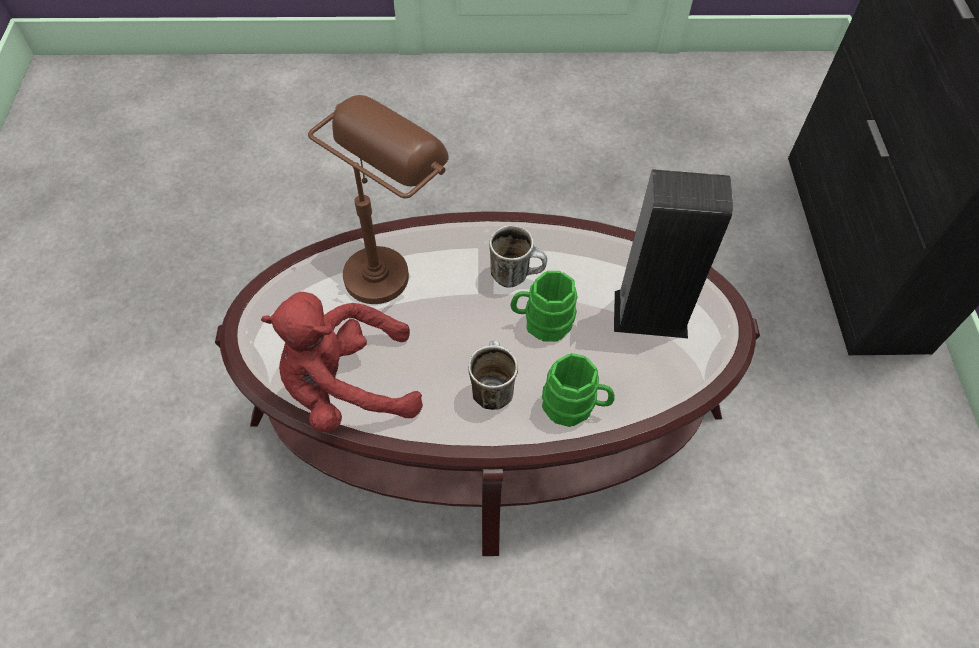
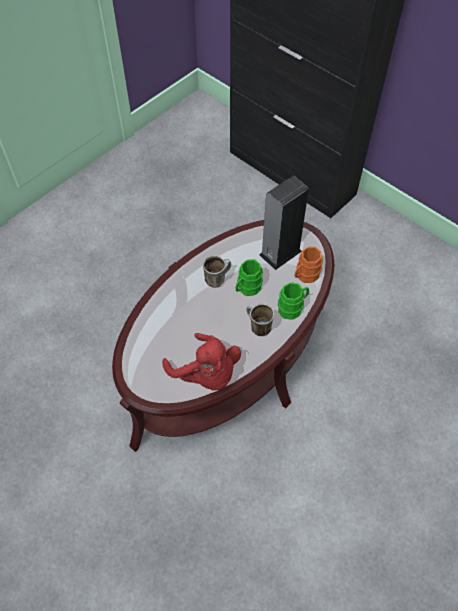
camera: 45 degrees left, 0 degrees up
red plush toy [261,292,423,432] -> red plush toy turned 75 degrees counterclockwise [162,333,241,391]
brown table lamp [308,95,449,304] -> none
none -> orange mug [295,247,323,283]

